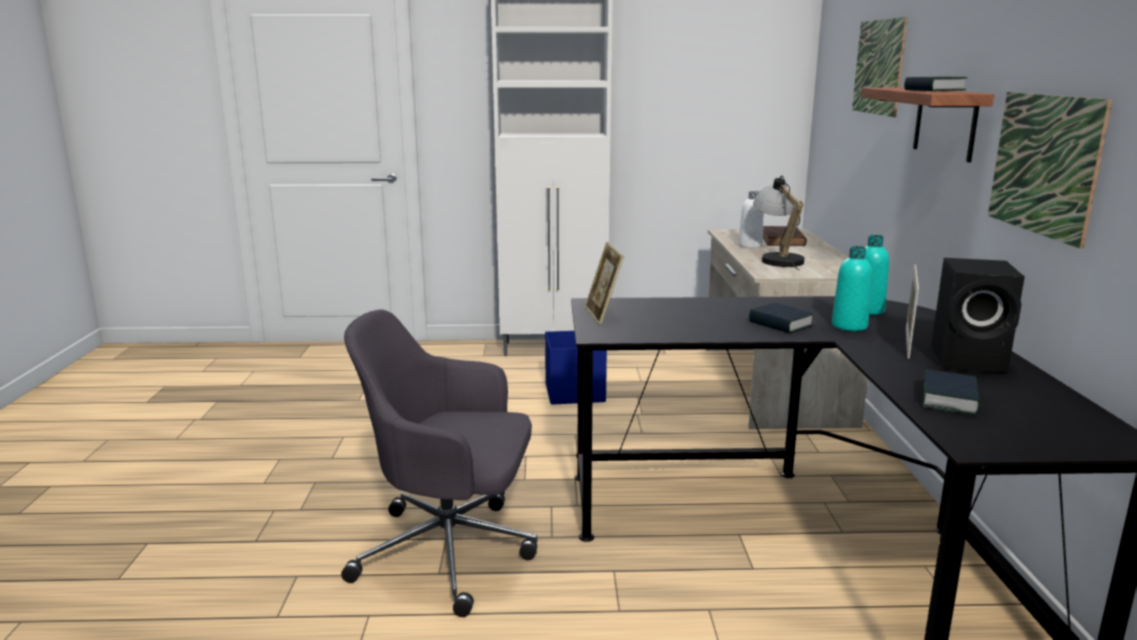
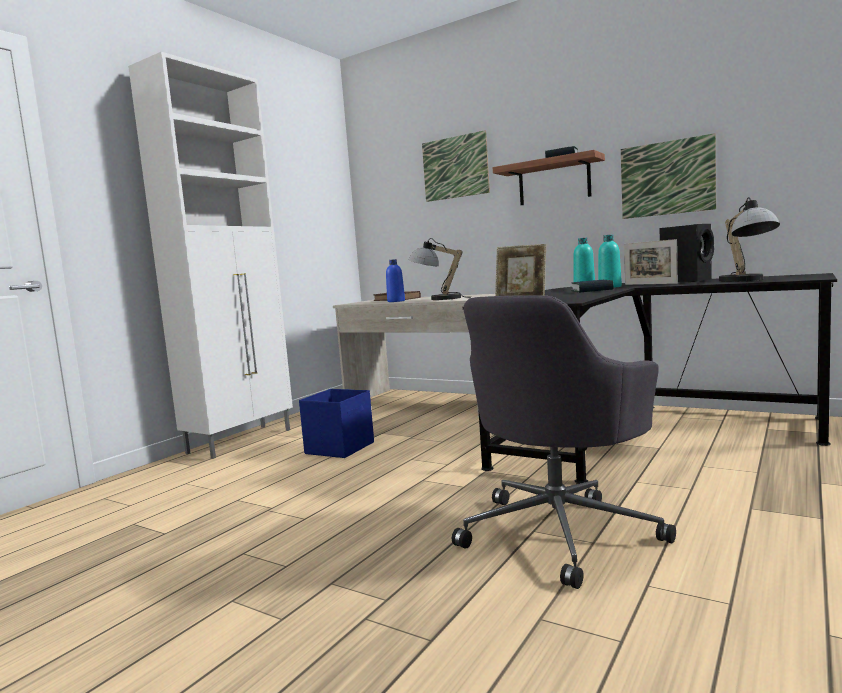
camera: 55 degrees left, 10 degrees down
white bottle [739,191,764,248] -> blue bottle [386,259,405,302]
book [922,369,981,415] -> table lamp [719,197,780,282]

